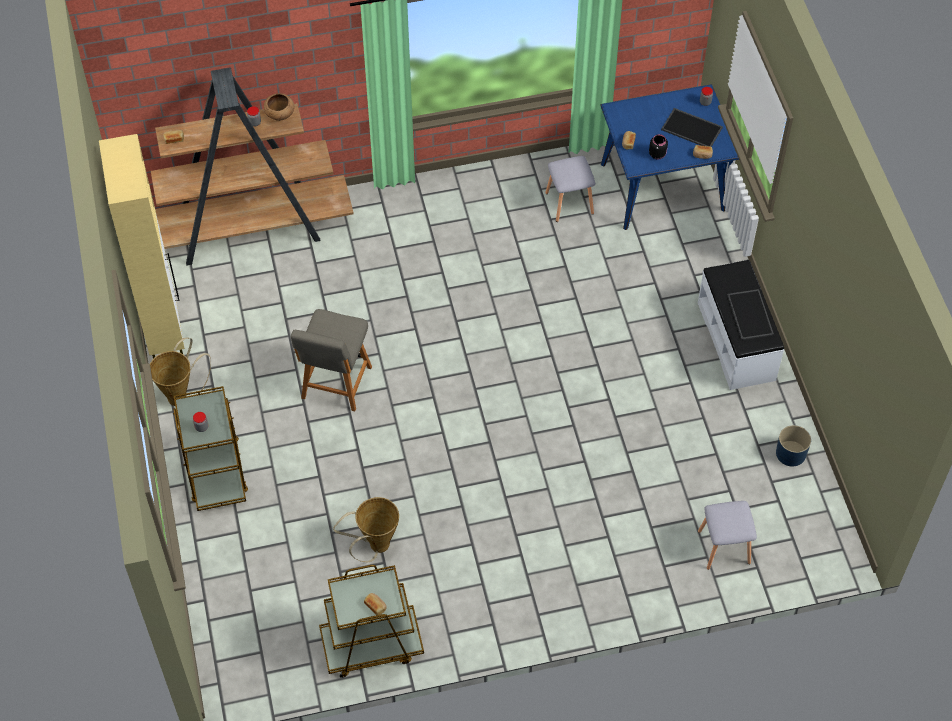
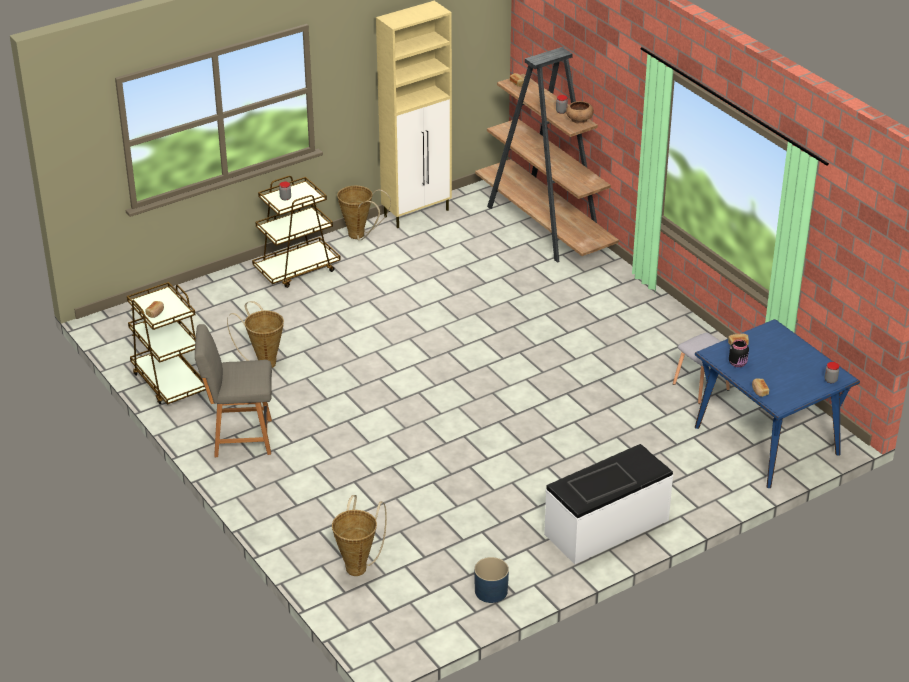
camera: 70 degrees right, 20 degrees down
grey chair [291,309,372,411] -> grey chair moved to [195,324,272,457]
tray [661,108,723,147] -> none
grey stool [698,501,757,570] -> basket [332,495,387,576]

